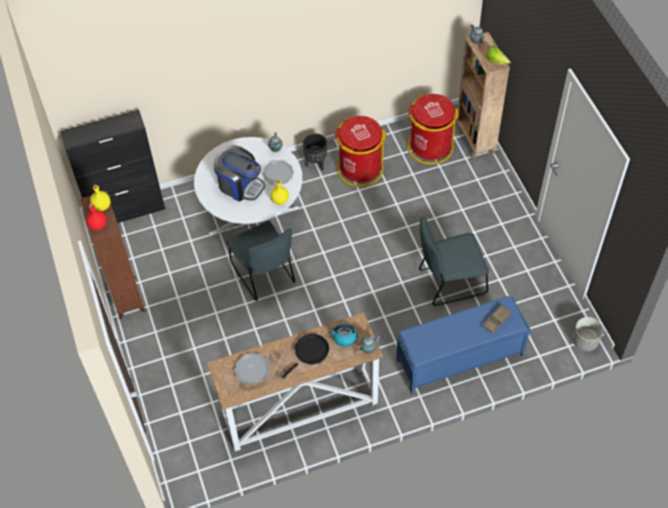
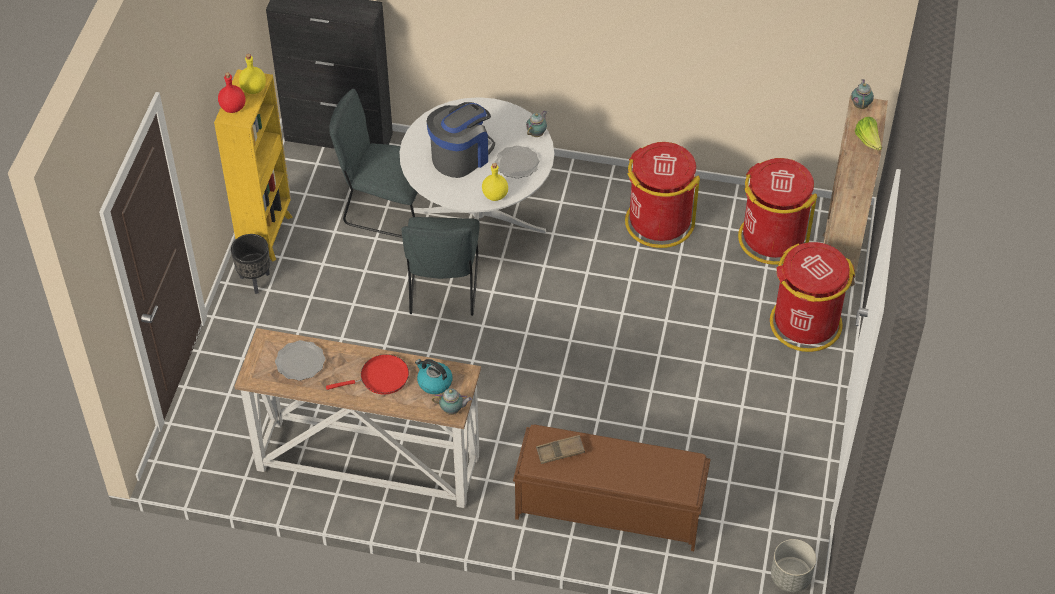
camera: 30 degrees right, 5 degrees down
brown bookcase [81,191,146,319] -> yellow bookcase [214,69,293,261]
coffee machine [214,145,265,202] -> coffee machine turned 105 degrees counterclockwise [426,102,495,178]
black frying pan [282,334,329,379] -> red frying pan [326,354,409,394]
black planter [303,133,327,171] -> black planter moved to [231,234,270,294]
blue bench [396,296,531,394] -> brown bench [513,425,711,551]
grey chair [419,215,489,306] -> grey chair moved to [329,89,418,238]
brown tray [482,305,512,334] -> brown tray moved to [536,435,585,464]
none -> red trash can [770,242,855,352]

